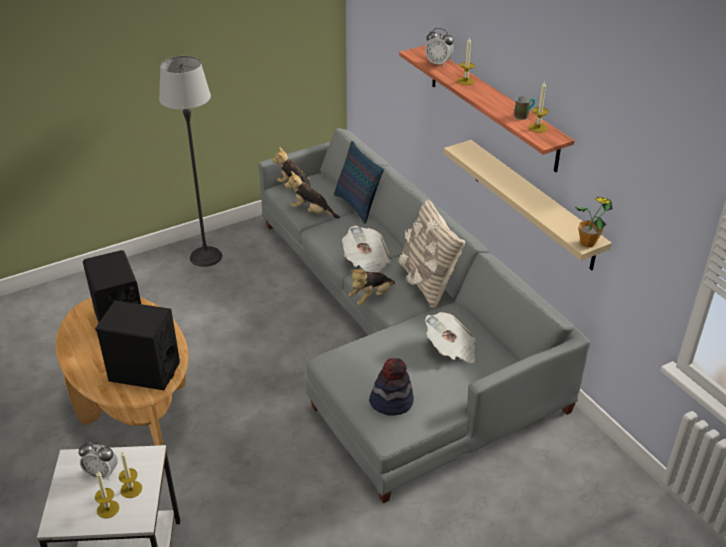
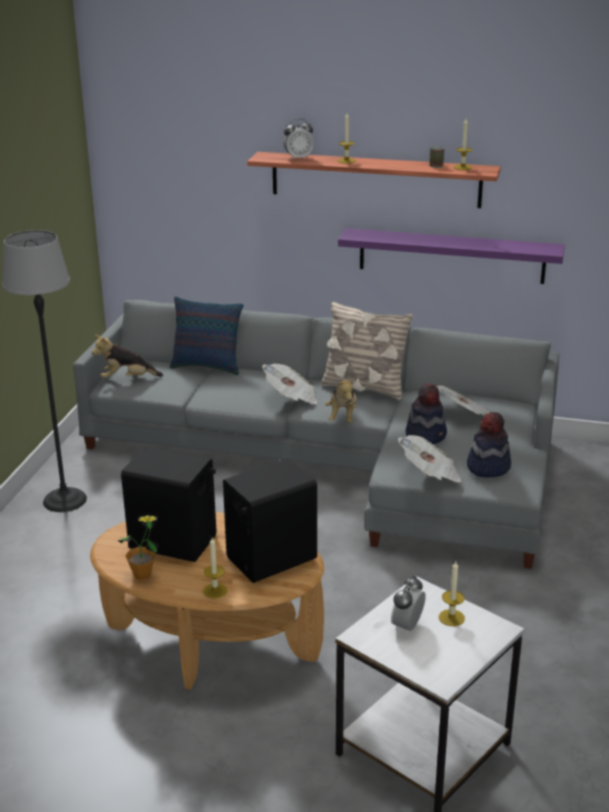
camera: 45 degrees left, 10 degrees down
alarm clock [79,442,118,480] -> alarm clock turned 150 degrees clockwise [391,576,426,631]
candle [95,470,119,518] -> candle moved to [203,538,227,598]
plush toy [285,171,340,219] -> none
beige shelf [444,140,612,271] -> purple shelf [338,228,565,284]
potted plant [576,197,613,247] -> potted plant moved to [117,515,159,580]
none -> newspaper [398,435,462,483]
none -> hat [406,383,447,444]

